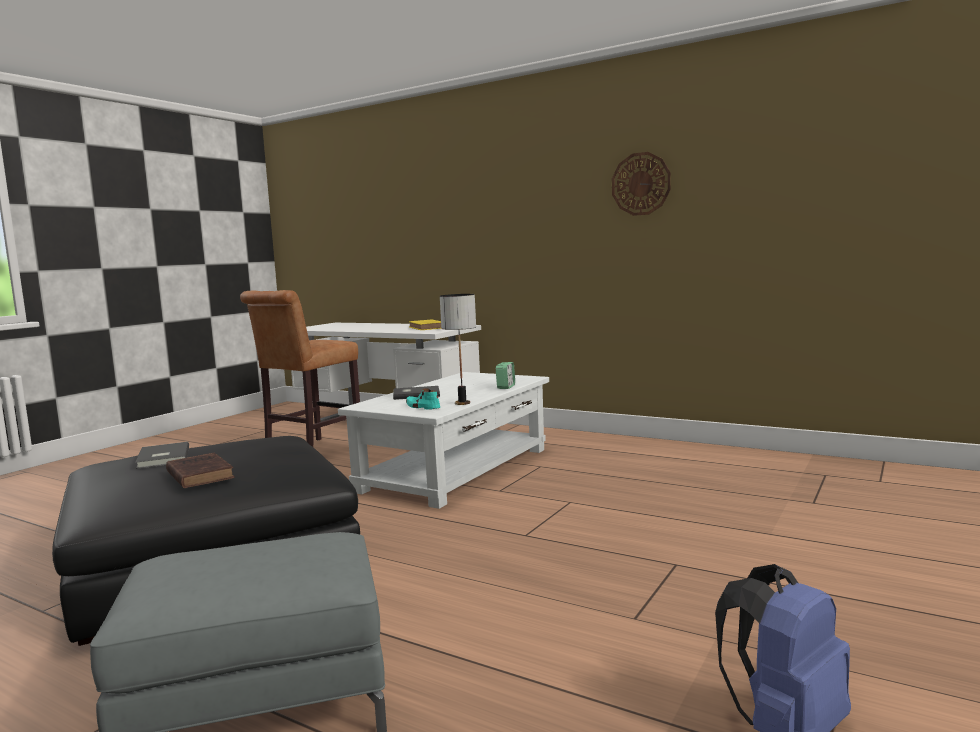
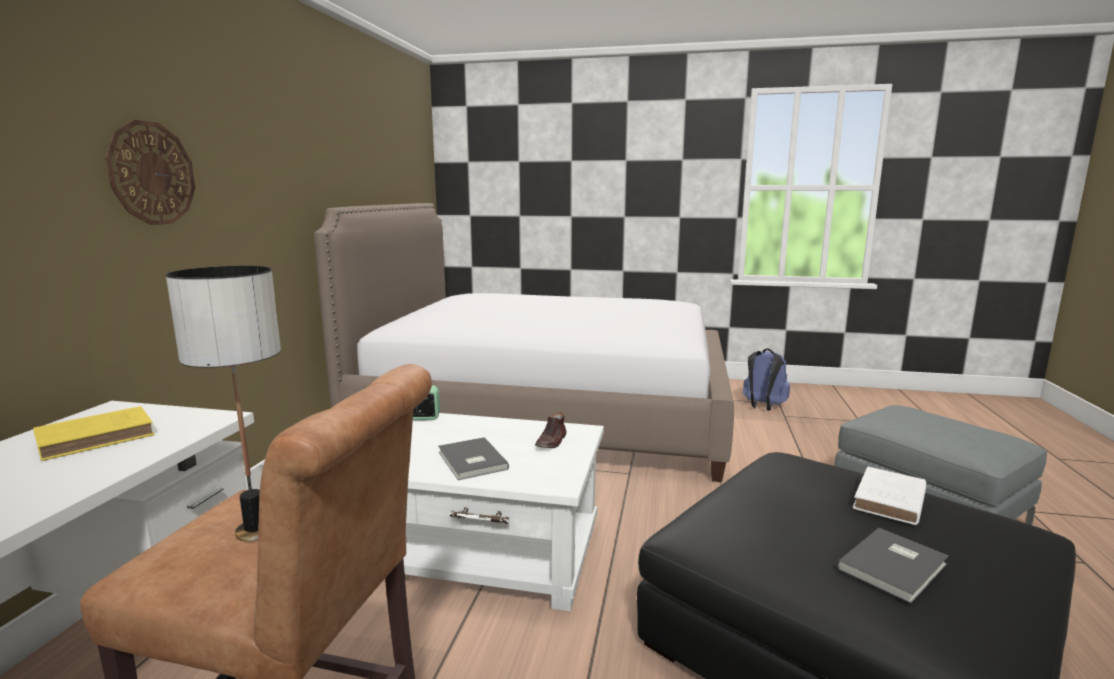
camera: 110 degrees left, 5 degrees up
brown book [166,453,235,488] -> white book [853,467,927,525]
turquoise shoe [406,388,440,410] -> brown shoe [535,412,566,448]
table lamp [440,294,476,405] -> table lamp moved to [166,266,281,541]
wall clock [612,152,671,216] -> wall clock moved to [105,120,195,225]
none -> bed [314,203,734,482]

